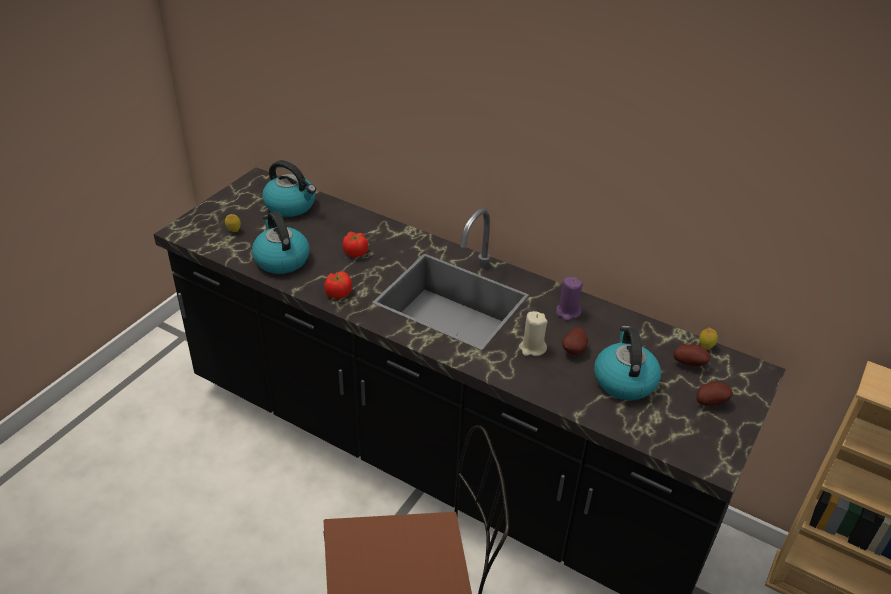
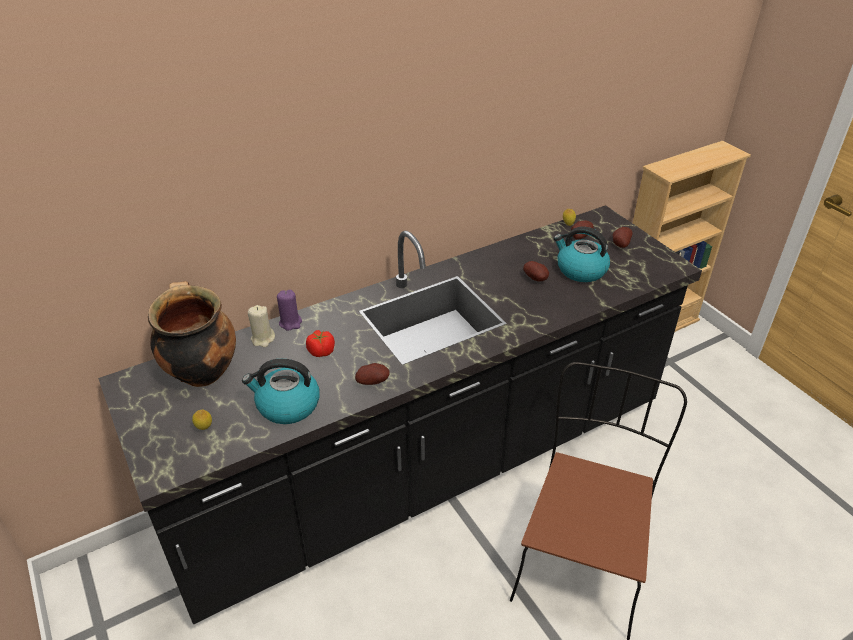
camera: 60 degrees left, 0 degrees up
kettle [262,160,316,217] -> cooking pot [148,281,236,387]
tomato [324,271,352,299] -> potato [355,363,390,385]
beige candle [519,311,548,356] -> beige candle moved to [248,305,275,347]
purple candle [556,277,583,321] -> purple candle moved to [277,290,302,331]

